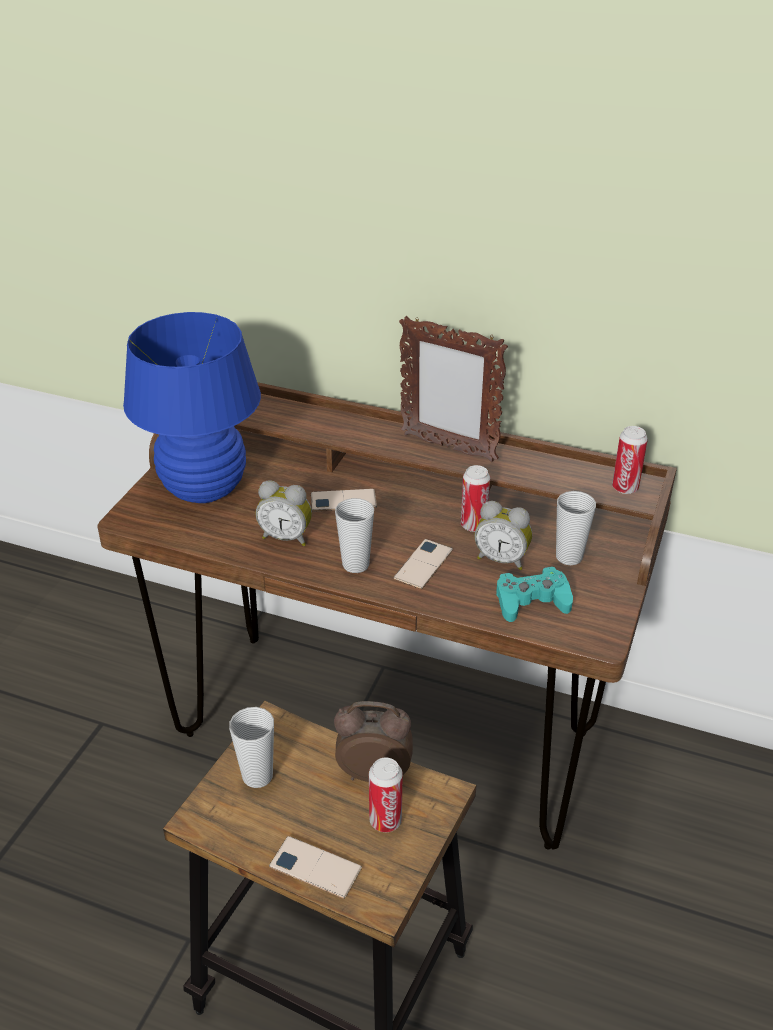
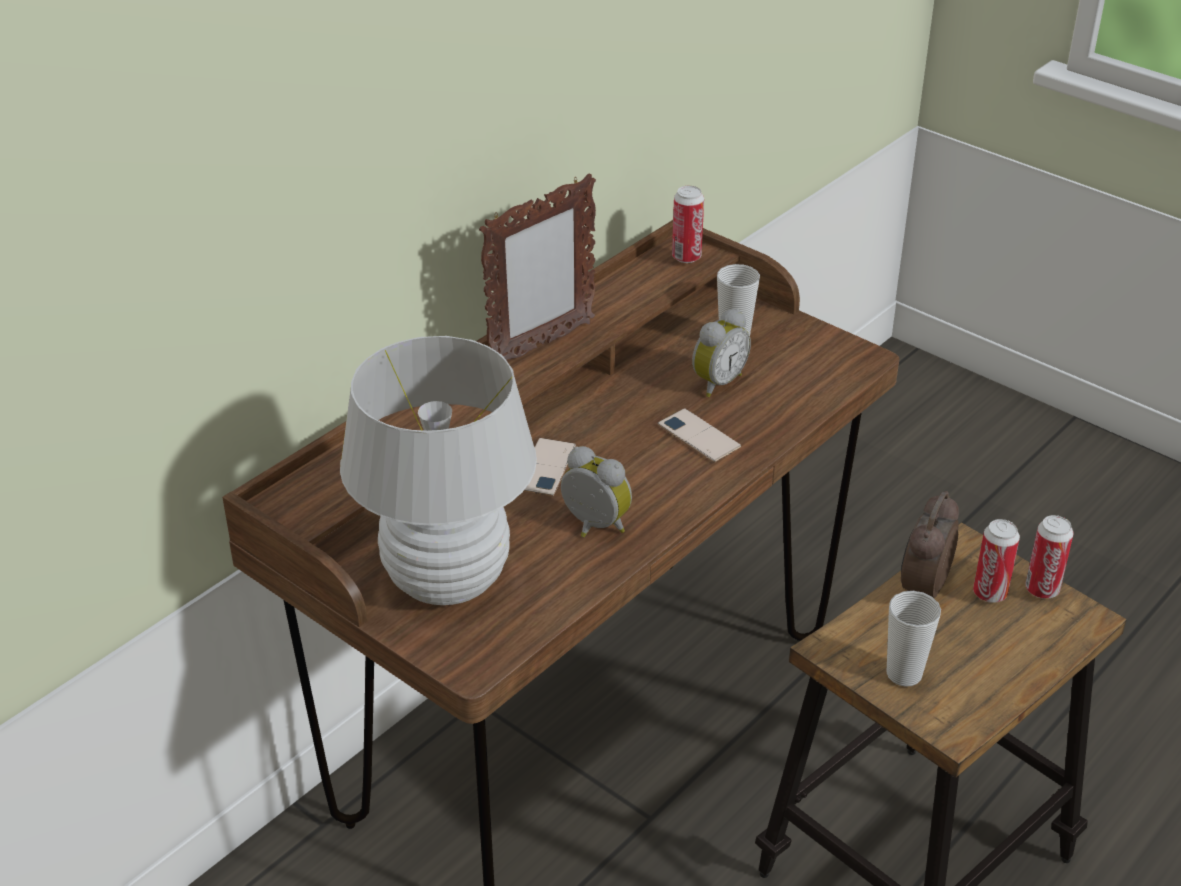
camera: 70 degrees left, 0 degrees up
blue table lamp [123,312,261,503] -> white table lamp [340,336,537,605]
alarm clock [255,480,312,546] -> alarm clock turned 90 degrees counterclockwise [561,446,632,537]
phone [269,836,362,899] -> none
cup [335,498,374,573] -> none
can [461,465,490,532] -> can moved to [1025,515,1074,599]
turquoise game controller [496,566,573,622] -> none

